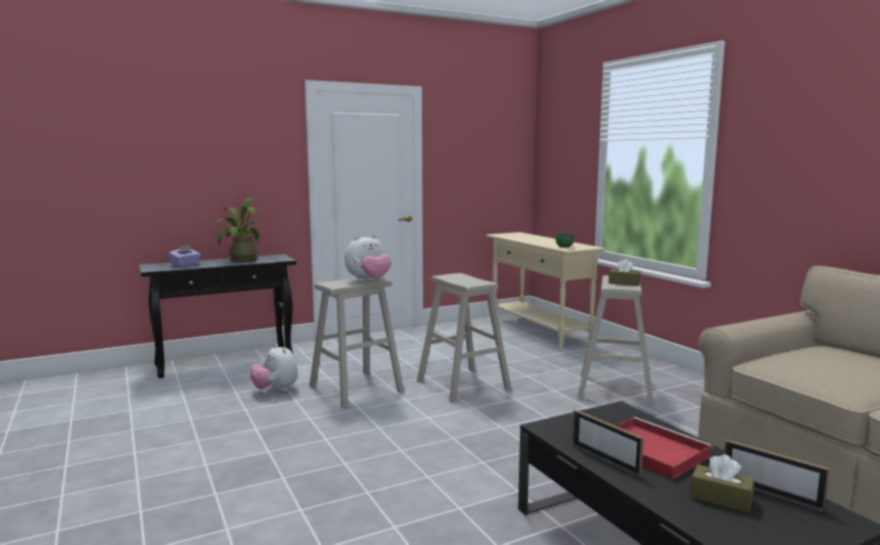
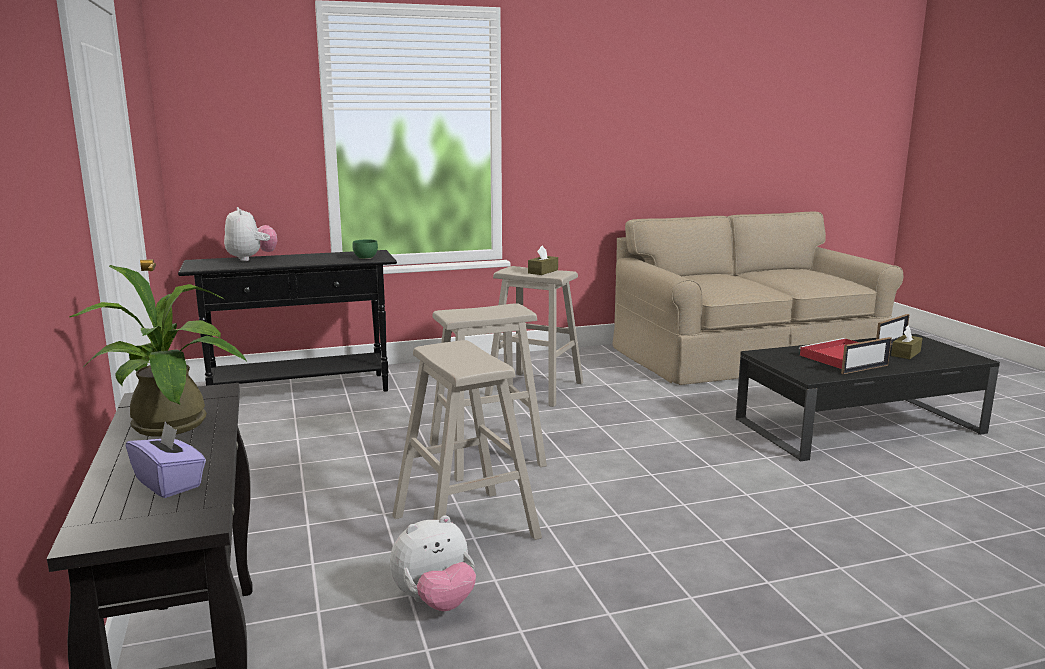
camera: 80 degrees left, 5 degrees up
plush toy [345,235,391,282] -> plush toy moved to [224,207,277,261]
beige console table [486,232,605,350] -> black console table [178,250,397,392]

